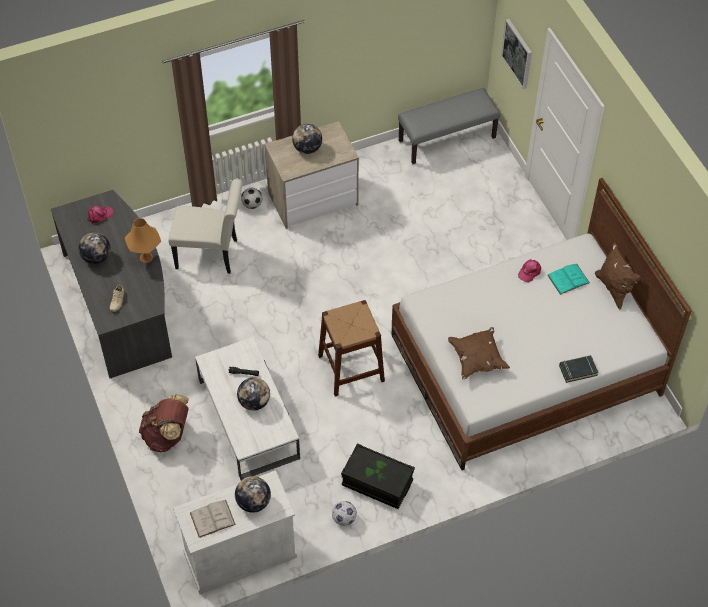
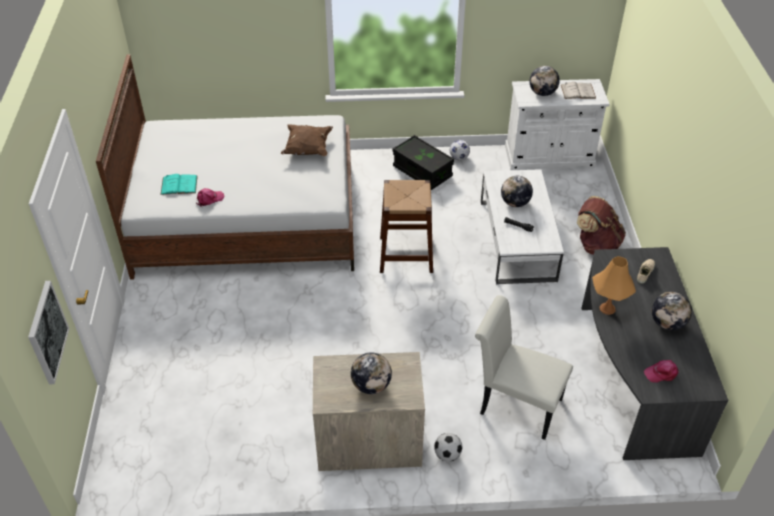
camera: 160 degrees left, 10 degrees down
grey bench [398,88,500,164] -> none
black book [559,355,598,383] -> none
brown pillow [595,242,641,310] -> none

